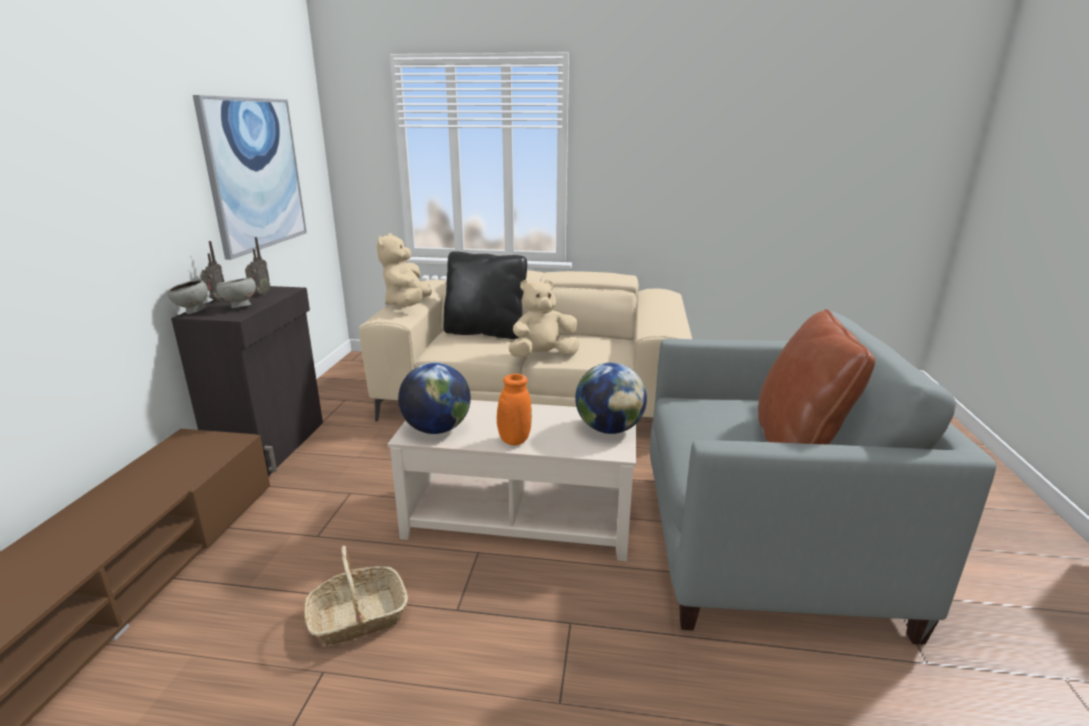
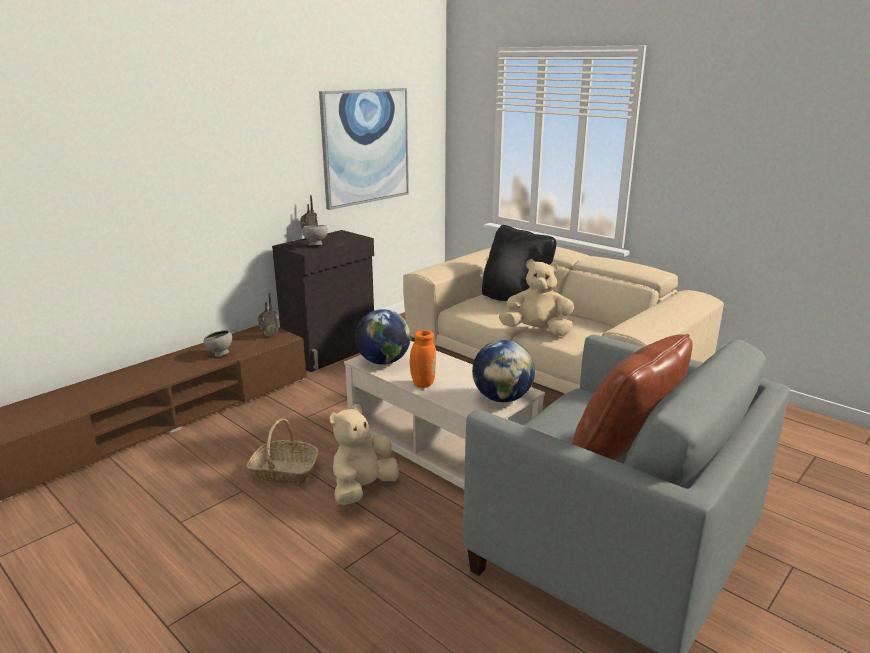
camera: 35 degrees right, 0 degrees up
grey bowl [167,280,208,314] -> grey bowl moved to [204,330,232,357]
radio [245,237,270,295] -> radio moved to [258,293,278,337]
beige plush toy [377,233,432,307] -> beige plush toy moved to [330,404,399,505]

